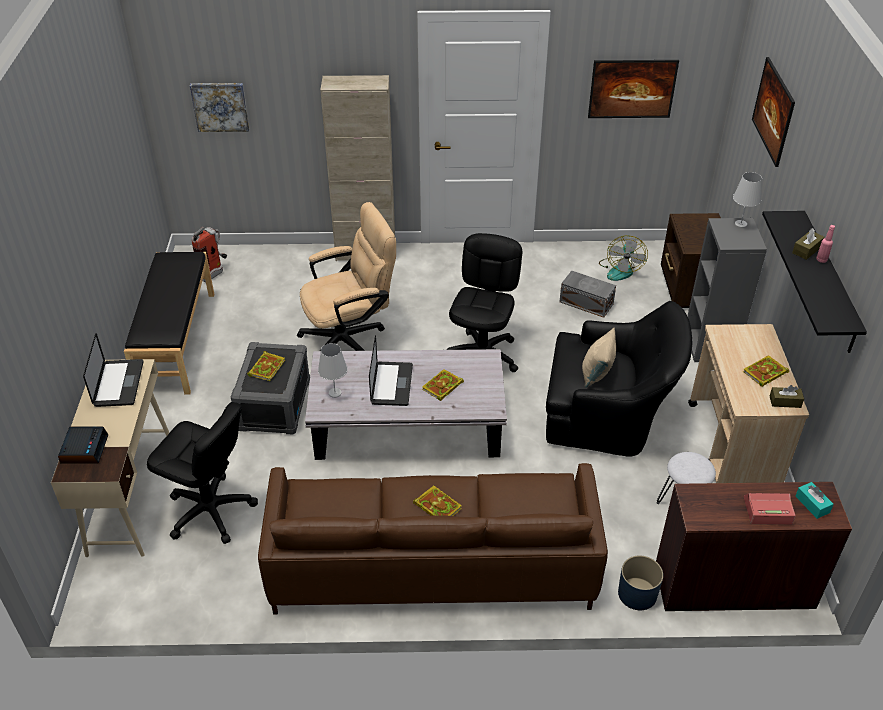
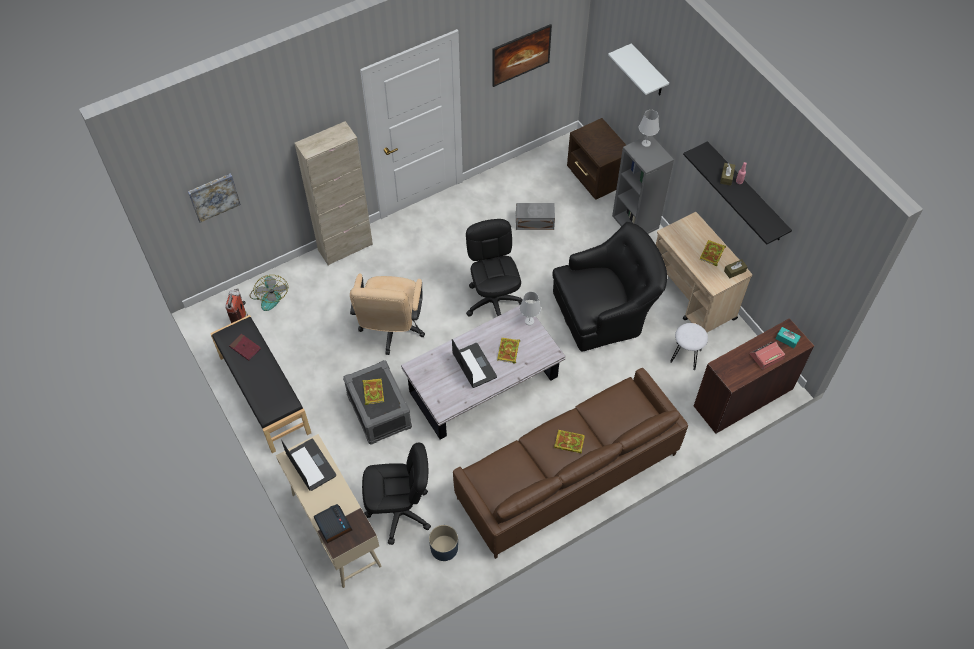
camera: 30 degrees left, 15 degrees up
beige office chair [297,202,396,351] -> beige office chair turned 150 degrees clockwise [350,274,425,355]
white table lamp [318,343,348,398] -> white table lamp moved to [520,292,541,325]
beige pillow [582,328,616,388] -> none
fan [599,235,648,281] -> fan moved to [249,275,288,311]
blue planter [618,556,663,610] -> blue planter moved to [429,525,458,561]
picture [752,57,795,167] -> white shelf [608,43,669,96]
none -> red book [229,334,261,361]

